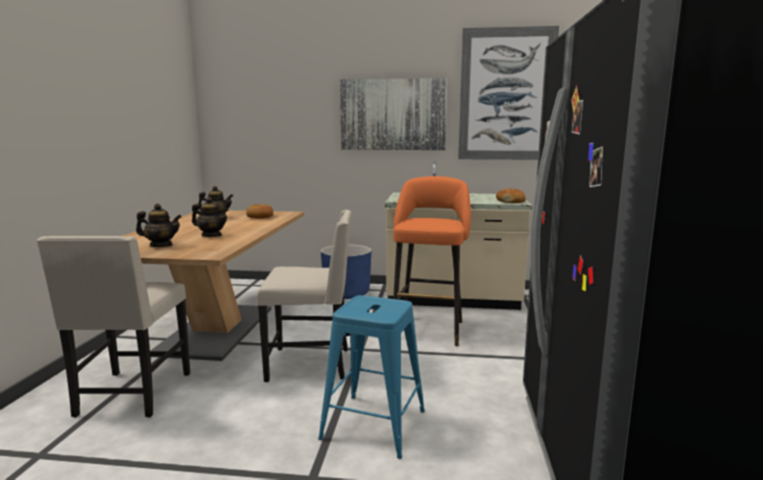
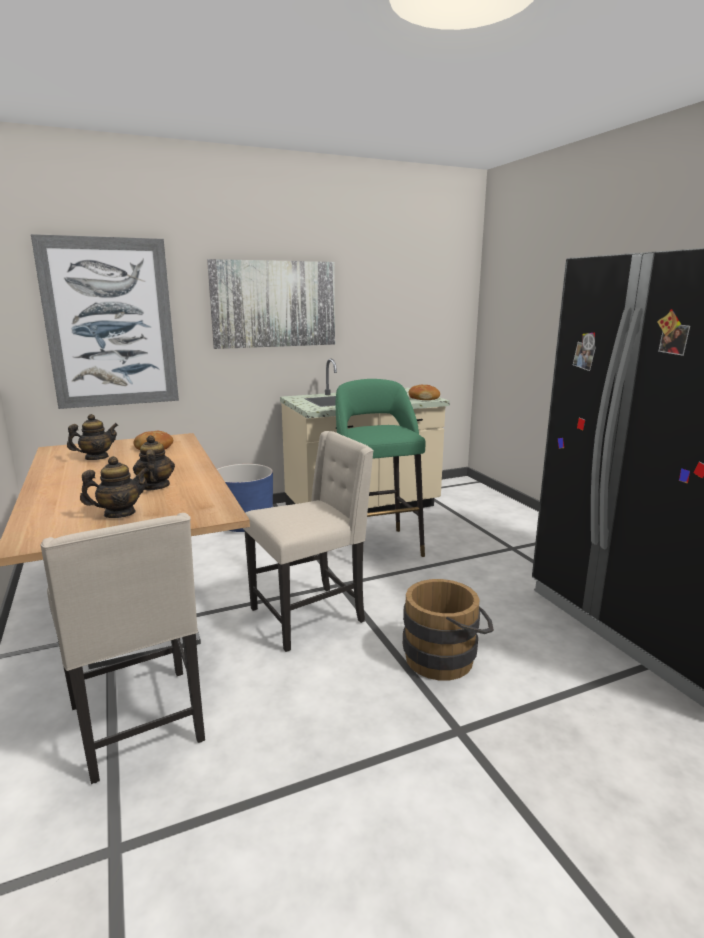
camera: 30 degrees left, 5 degrees up
teapot [192,197,229,237] -> teapot turned 90 degrees counterclockwise [133,435,175,490]
blue stool [318,295,425,459] -> brown bucket [403,579,494,681]
orange stool [393,176,471,346] -> green stool [336,379,425,557]
picture [458,26,559,160] -> picture moved to [31,234,179,409]

